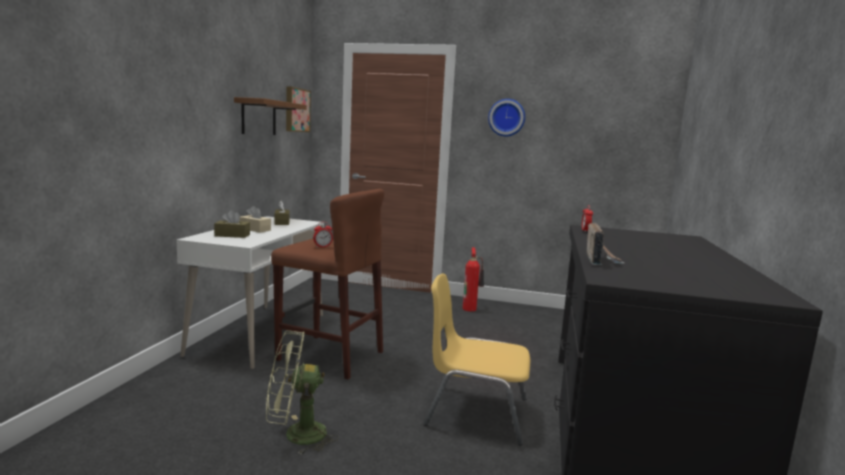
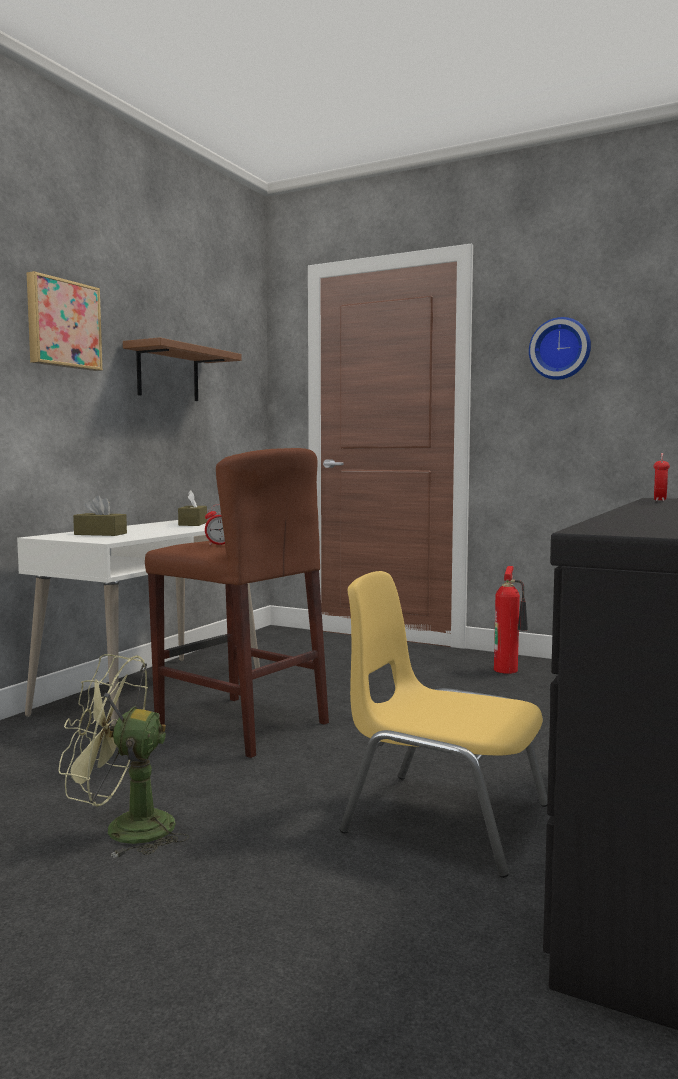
camera: 15 degrees right, 5 degrees down
beige tissue box [239,206,271,233] -> none
picture [286,86,311,132] -> picture moved to [27,271,103,371]
radio [587,222,625,265] -> none

